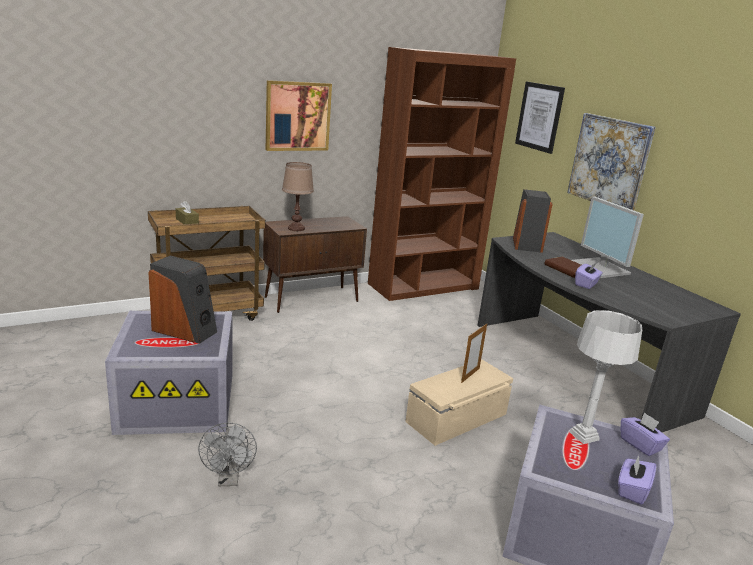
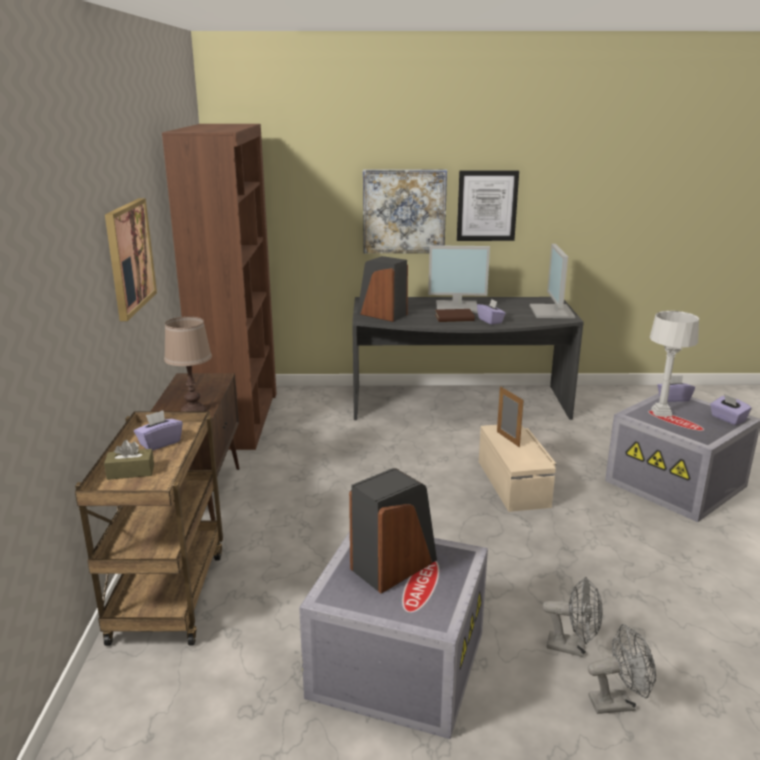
camera: 60 degrees left, 0 degrees up
picture [515,82,565,154] -> picture moved to [457,170,519,241]
none -> purple tissue box [134,411,183,451]
none -> monitor [530,244,575,318]
none -> grey fan [588,624,656,714]

